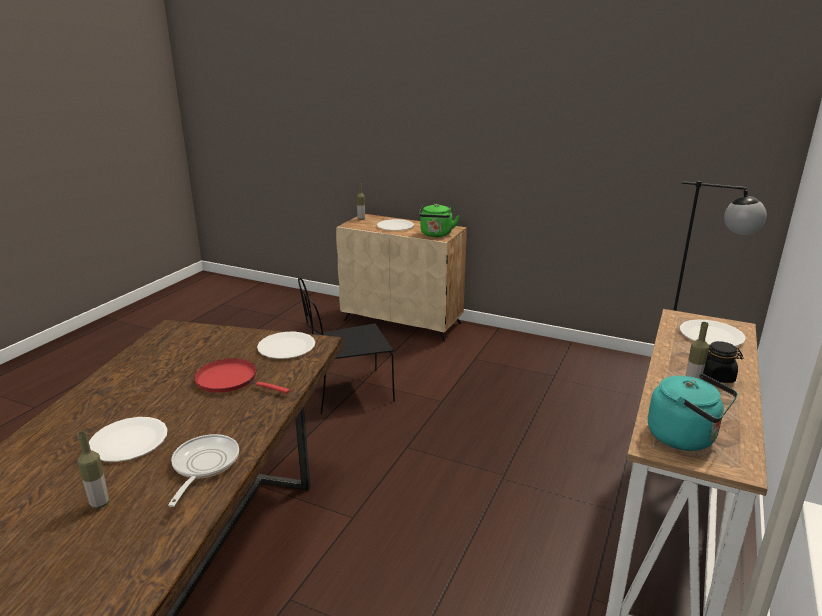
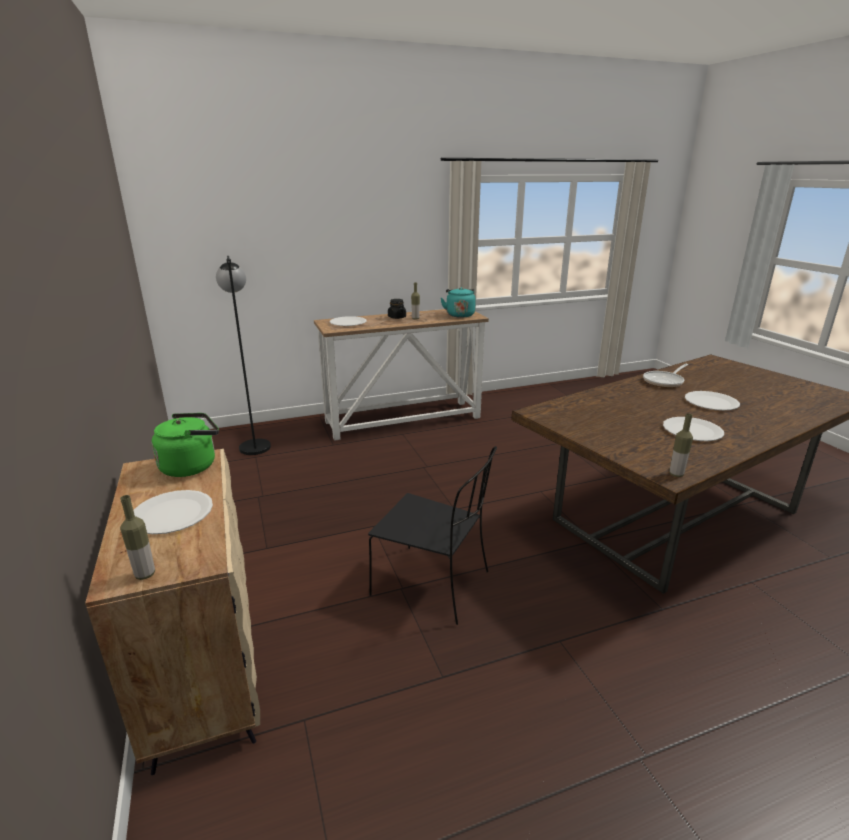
camera: 135 degrees left, 0 degrees up
bottle [78,431,109,509] -> bottle moved to [670,413,693,477]
red frying pan [194,358,290,394] -> none
white plate [257,332,315,359] -> white plate moved to [663,417,724,441]

